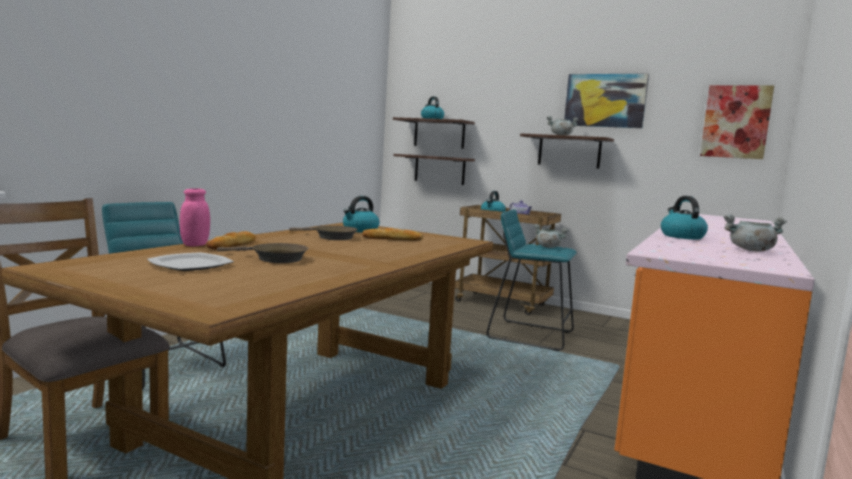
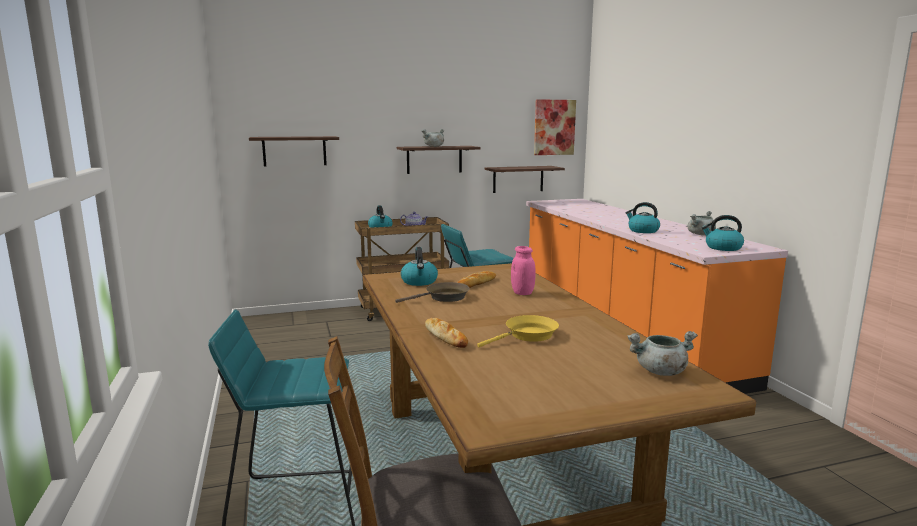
camera: 45 degrees left, 5 degrees up
plate [147,252,234,271] -> none
pink jar [180,188,210,247] -> pink jar moved to [511,246,536,295]
brown frying pan [217,243,309,263] -> yellow frying pan [477,315,559,347]
shelf [394,154,475,185] -> shelf moved to [484,166,565,193]
kettle [421,96,444,119] -> kettle moved to [701,215,744,251]
grey cooking pot [534,224,568,248] -> grey cooking pot moved to [627,331,698,376]
picture [564,74,649,128] -> none

